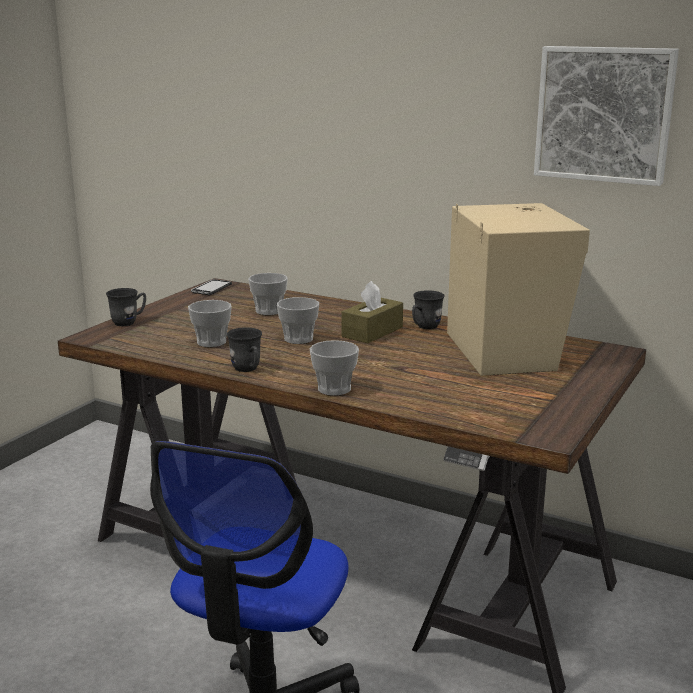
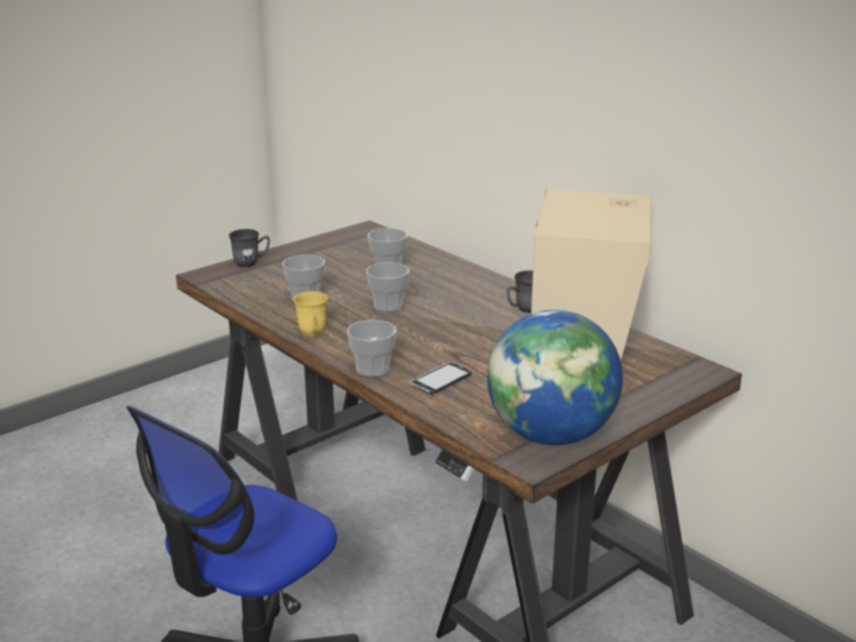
camera: 20 degrees right, 5 degrees up
phone [191,279,232,295] -> phone moved to [410,362,472,395]
grey mug [227,327,262,372] -> yellow mug [293,291,328,336]
brown tissue box [342,281,403,344] -> none
picture [534,46,679,186] -> none
none -> globe [487,310,623,445]

